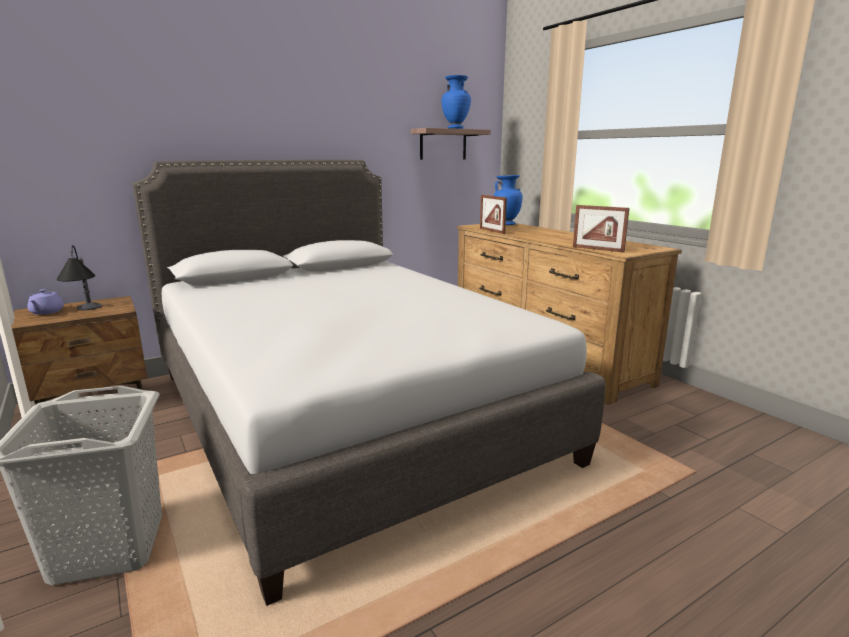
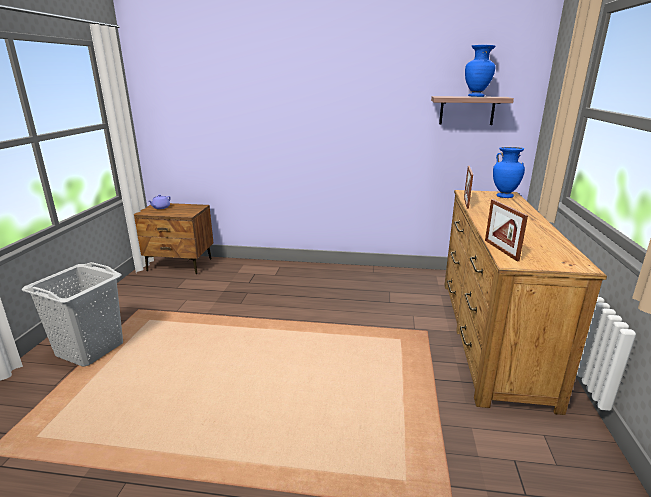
camera: 40 degrees right, 5 degrees up
table lamp [57,245,102,310] -> none
grey bed [132,160,605,606] -> none

